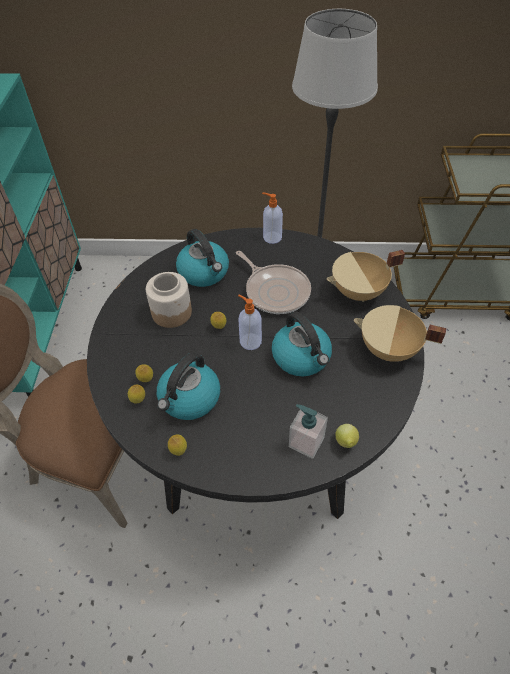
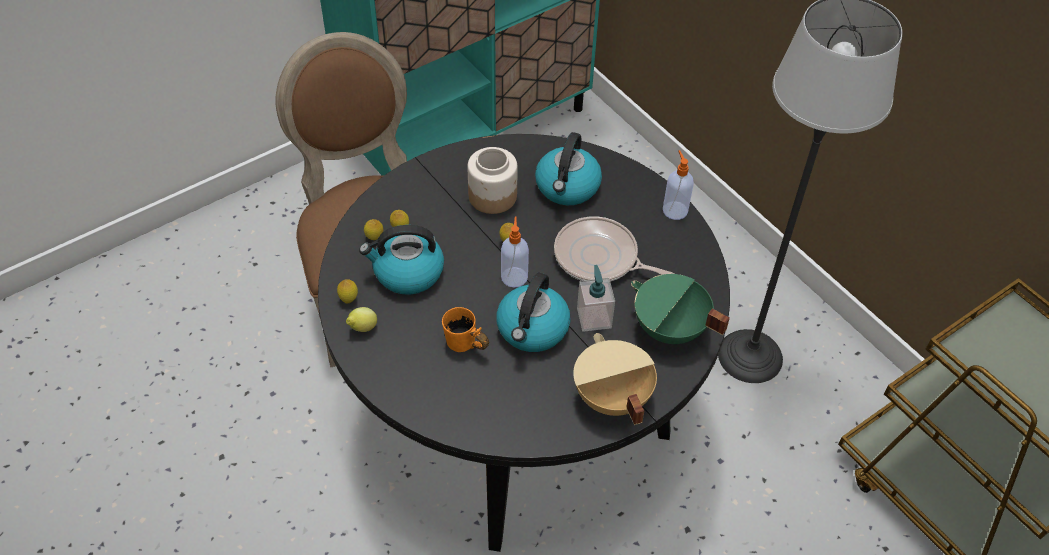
camera: 50 degrees right, 0 degrees up
frying pan [236,251,311,314] -> frying pan turned 105 degrees clockwise [554,217,674,282]
soap dispenser [289,404,328,459] -> soap dispenser moved to [577,265,615,332]
beige cooking pot [327,250,405,302] -> green cooking pot [631,274,730,344]
lemon [335,424,359,448] -> lemon moved to [346,307,377,332]
none -> orange mug [442,307,489,352]

